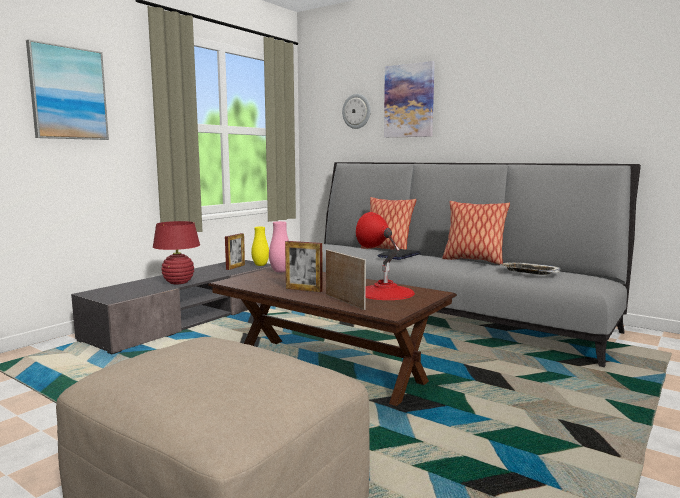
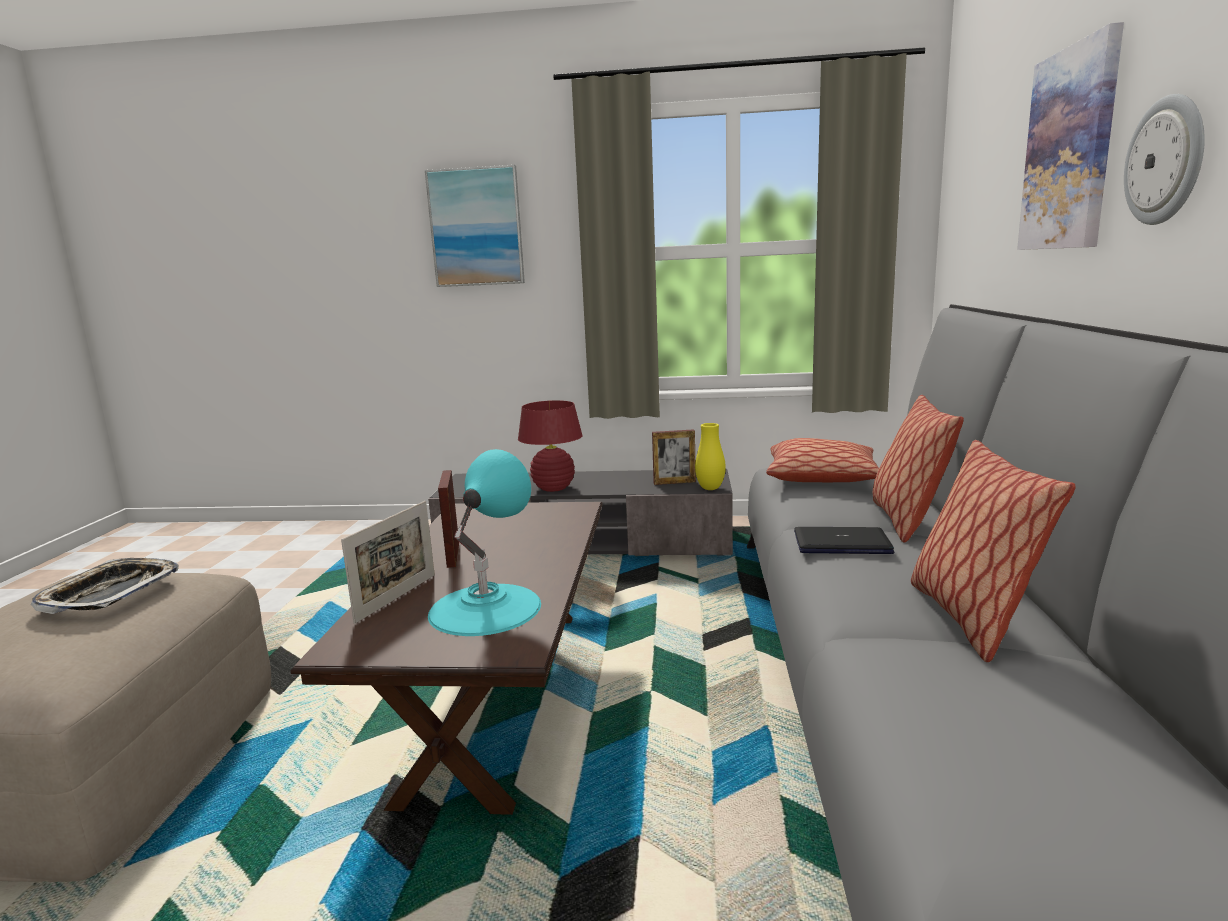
camera: 60 degrees right, 5 degrees up
pink vase [269,221,289,273] -> none
wall clock [342,94,371,129] -> wall clock moved to [1124,94,1205,225]
red table lamp [356,212,415,300] -> turquoise table lamp [428,449,541,636]
tray [500,262,560,275] -> tray moved to [31,558,179,614]
none -> pillow [766,438,879,482]

